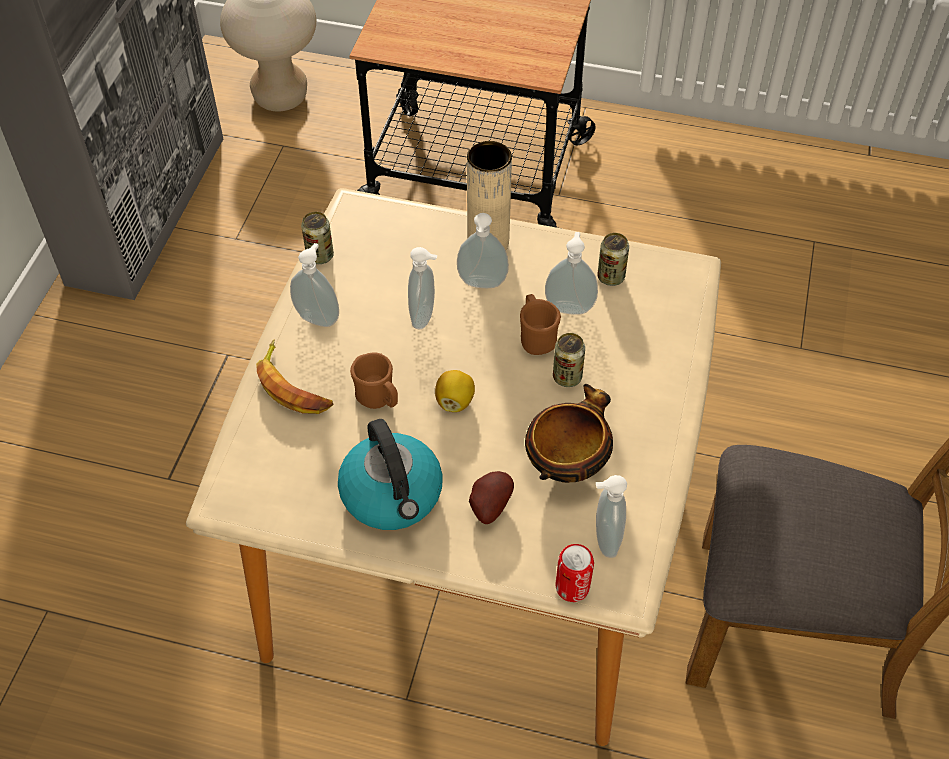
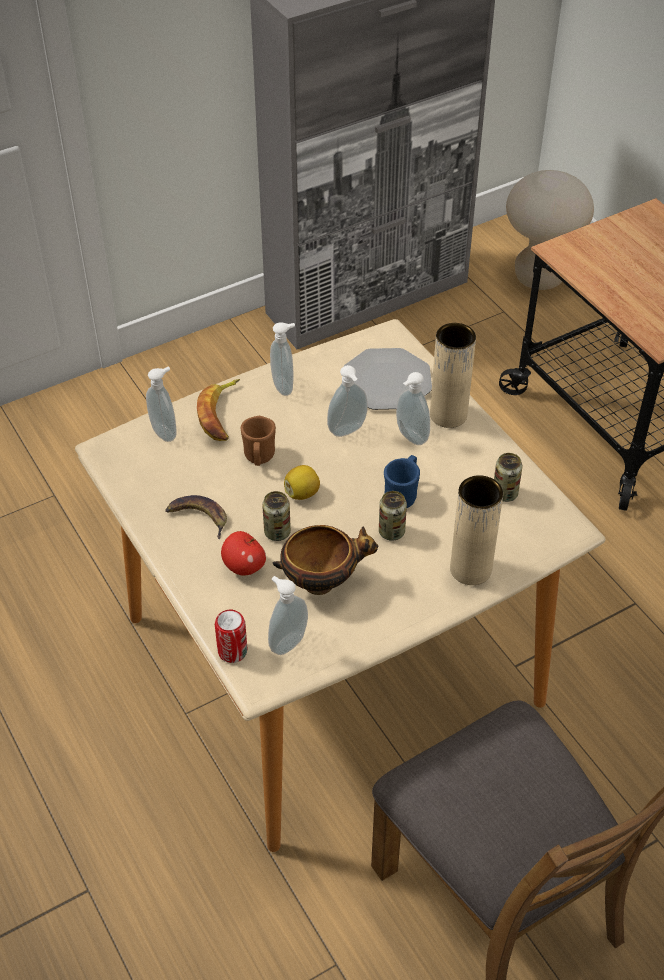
camera: 45 degrees right, 5 degrees down
can [301,212,334,264] -> can moved to [262,491,291,541]
kettle [338,419,443,530] -> banana [165,495,227,539]
potato [469,471,514,524] -> apple [221,531,266,576]
brown mug [520,294,561,355] -> blue mug [384,455,420,508]
soap dispenser [545,232,598,315] -> soap dispenser moved to [146,367,176,442]
none -> plate [343,348,432,410]
none -> beige vase [450,475,503,585]

